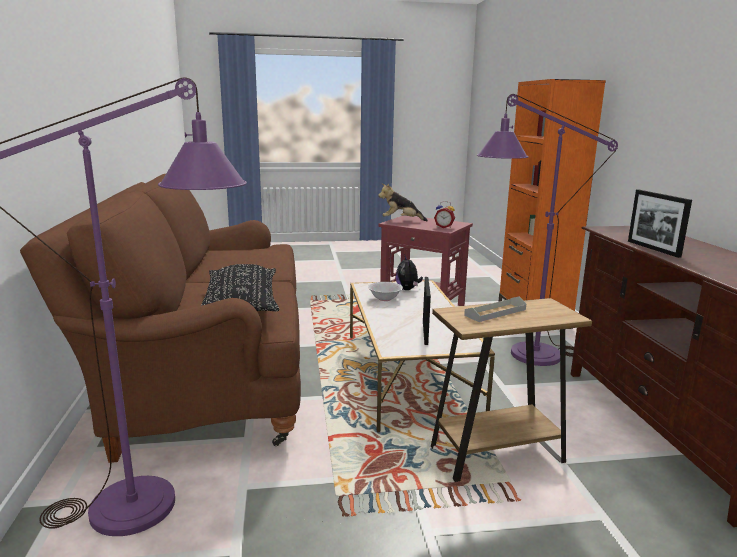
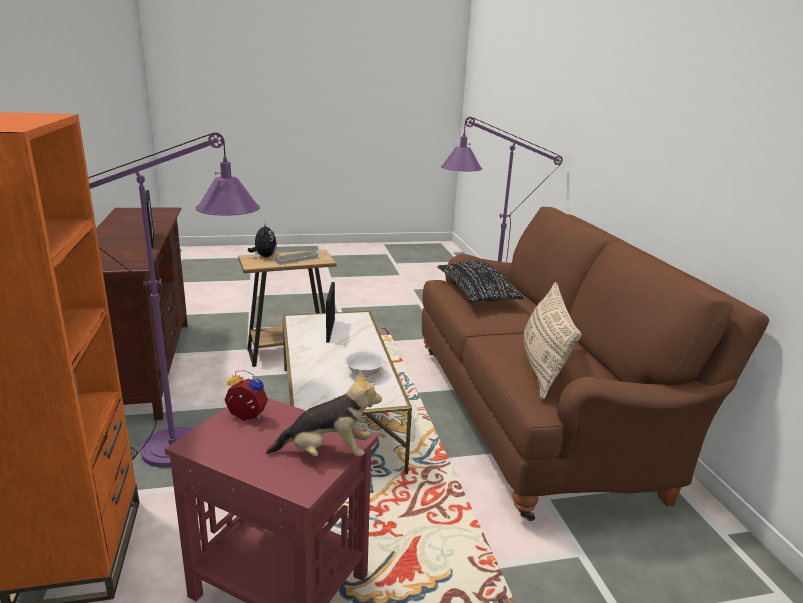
camera: 175 degrees right, 5 degrees up
plush toy [396,256,423,290] -> plush toy moved to [248,222,277,257]
none -> beige pillow [524,282,582,399]

